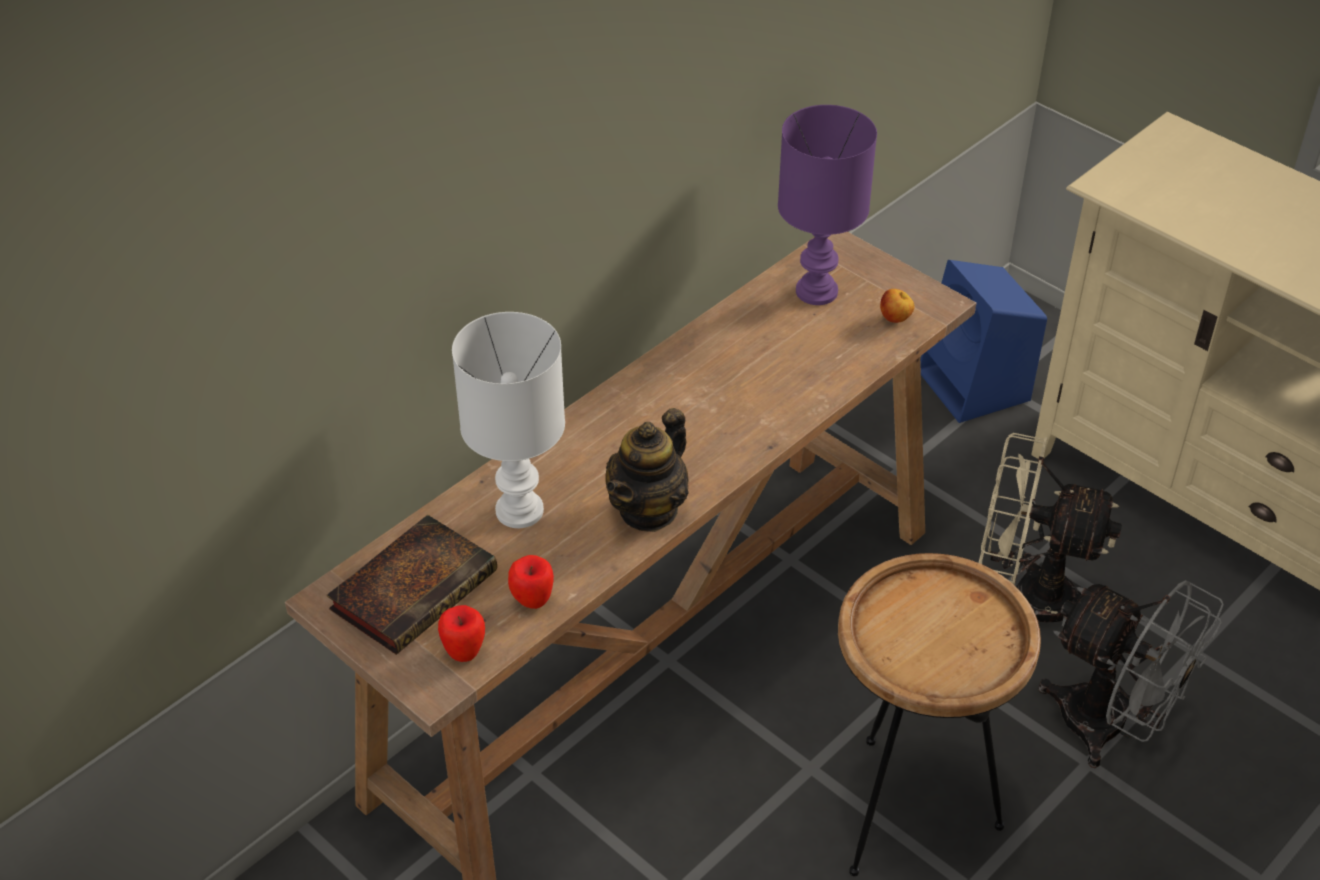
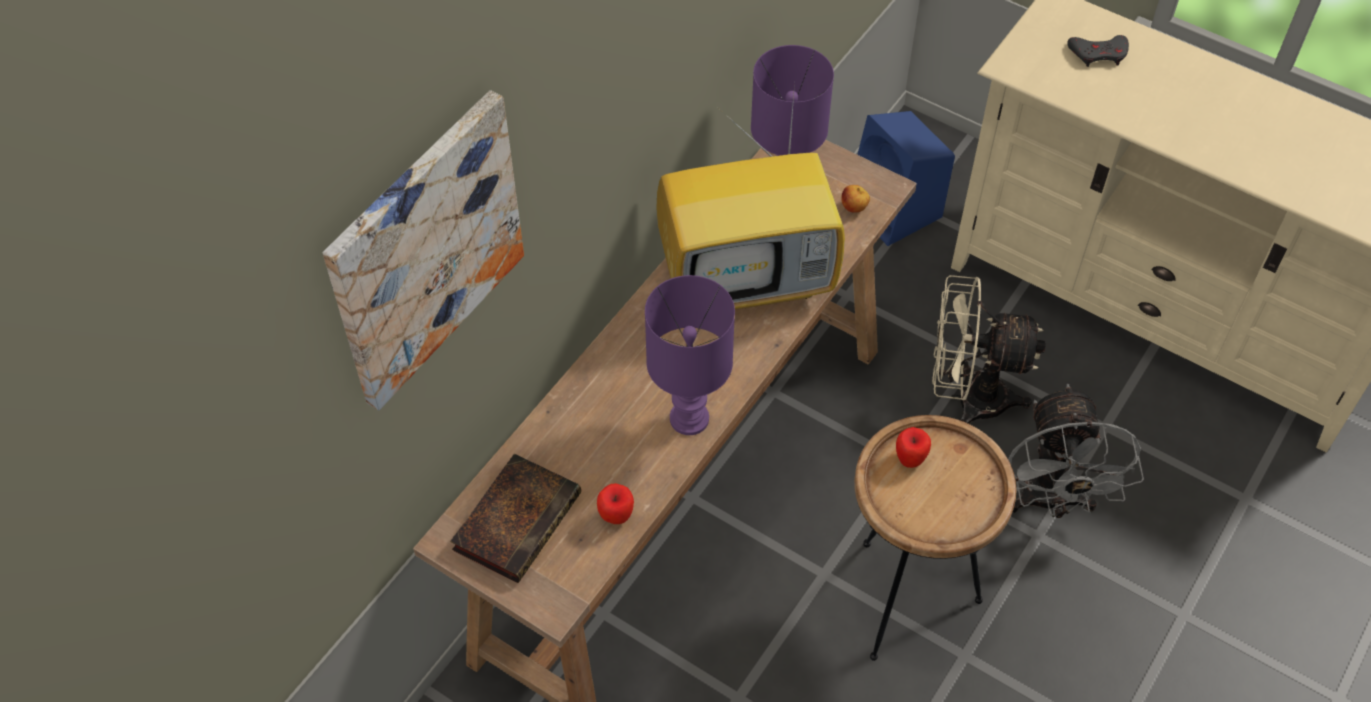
camera: 10 degrees left, 10 degrees up
apple [438,605,485,662] -> apple moved to [896,427,931,468]
white table lamp [452,312,565,528] -> none
teapot [605,408,689,532] -> purple table lamp [645,275,735,435]
grey fan [1038,580,1224,768] -> grey fan turned 60 degrees clockwise [1008,384,1144,518]
none -> picture [323,90,524,411]
none -> television [656,83,845,310]
none -> grey game controller [1067,35,1129,67]

